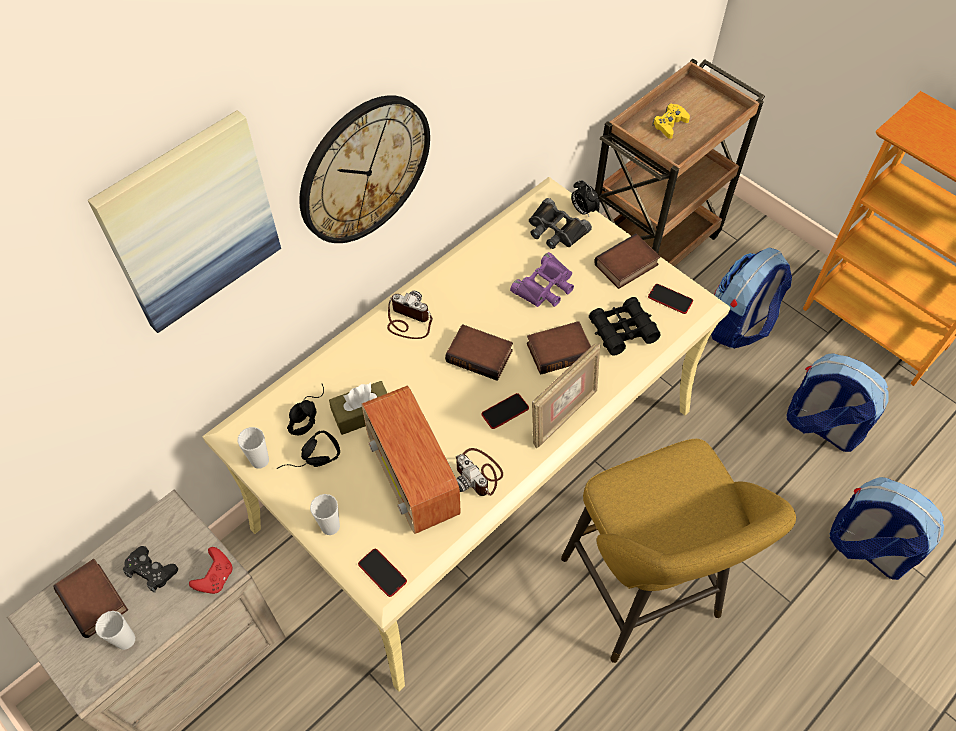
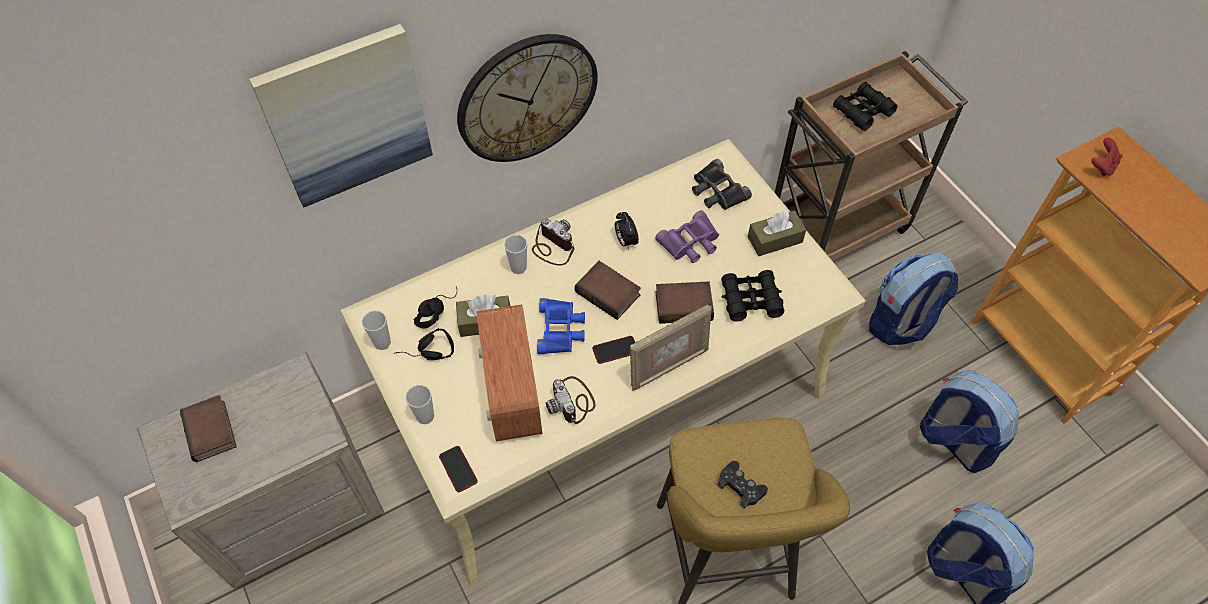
camera: 15 degrees right, 0 degrees up
cup [95,611,135,650] -> cup moved to [504,235,527,274]
black game controller [123,546,178,593] -> black game controller moved to [717,461,768,509]
red game controller [189,547,232,594] -> red game controller moved to [1092,138,1123,176]
alarm clock [571,180,600,217] -> alarm clock moved to [615,212,639,249]
book [594,234,660,289] -> brown tissue box [748,210,806,256]
phone [648,284,693,314] -> none
yellow game controller [652,104,690,139] -> black binoculars [833,82,897,131]
none -> blue binoculars [537,298,585,354]

